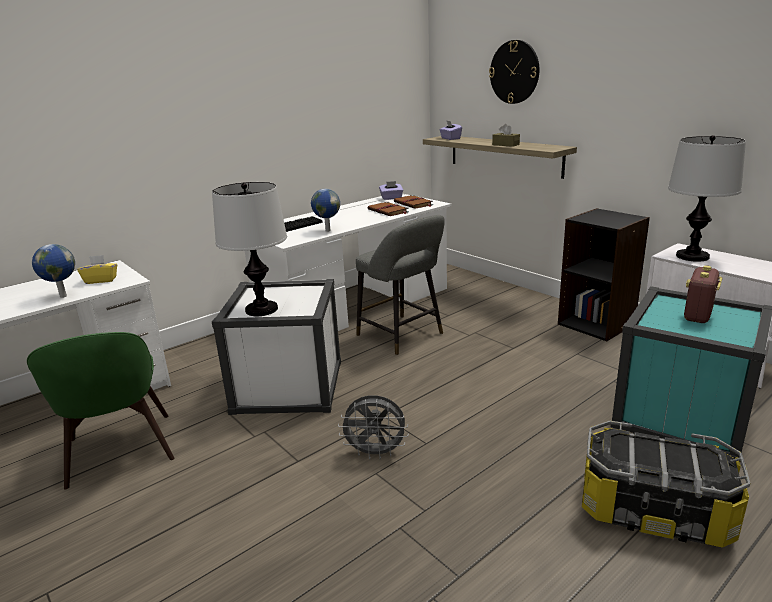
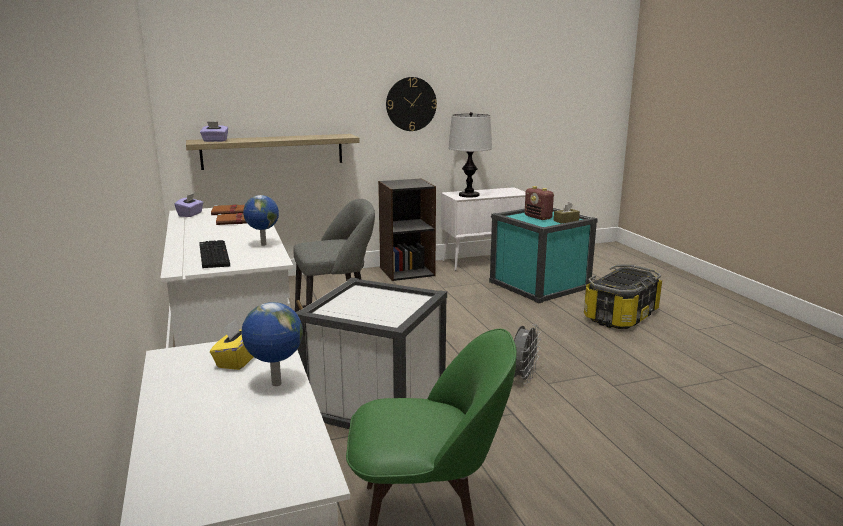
camera: 70 degrees left, 5 degrees down
table lamp [212,182,287,316] -> none
wall clock [489,40,539,104] -> wall clock moved to [386,77,437,131]
brown tissue box [492,124,520,147] -> brown tissue box moved to [554,202,580,223]

